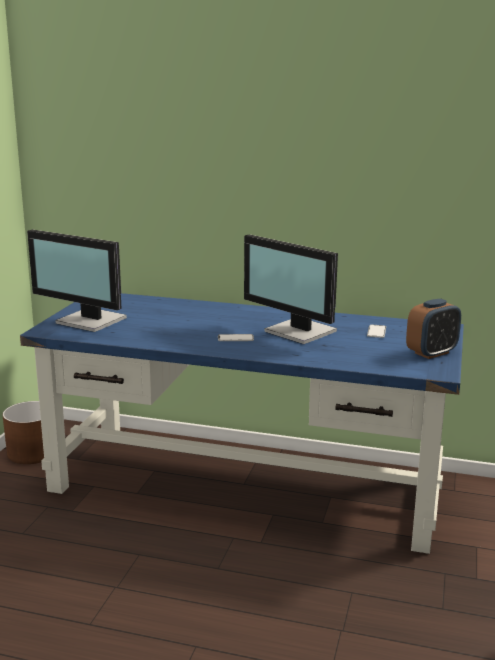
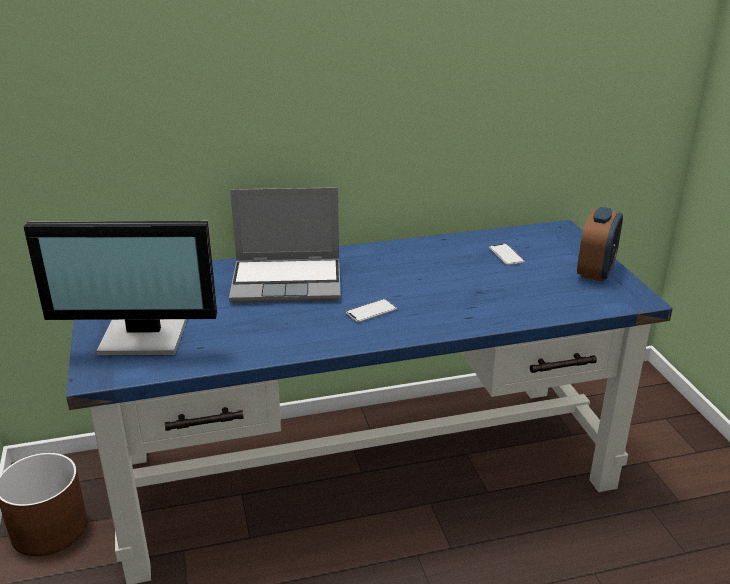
camera: 30 degrees left, 10 degrees up
monitor [244,234,338,344] -> none
none -> laptop [229,187,341,303]

